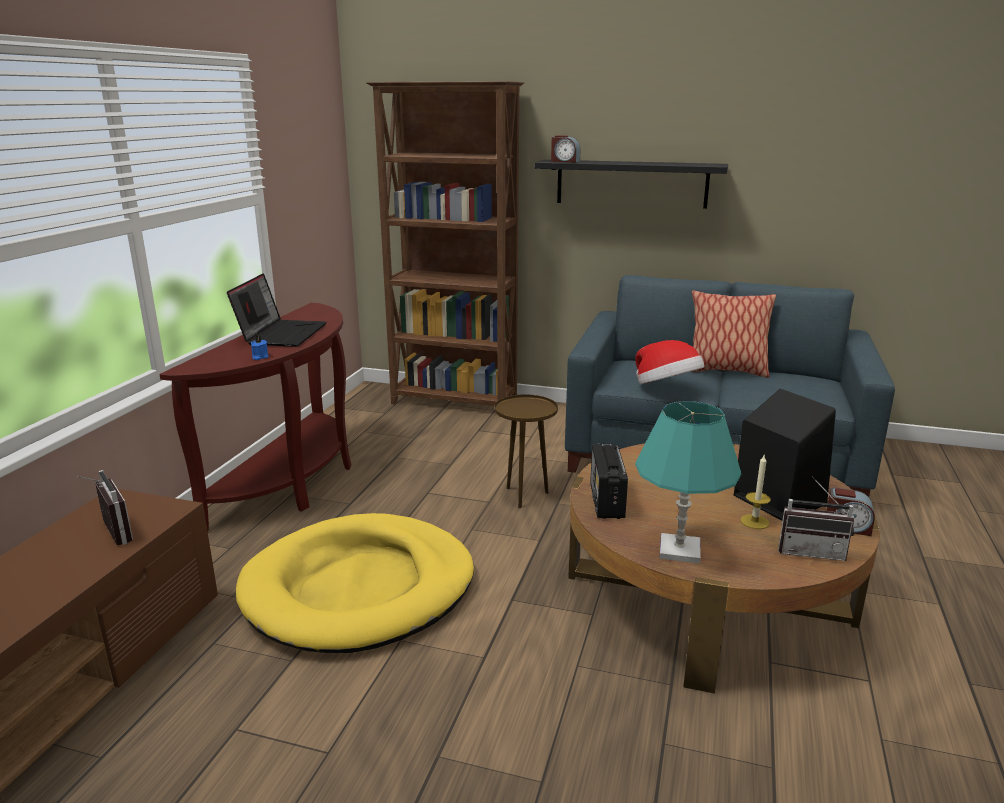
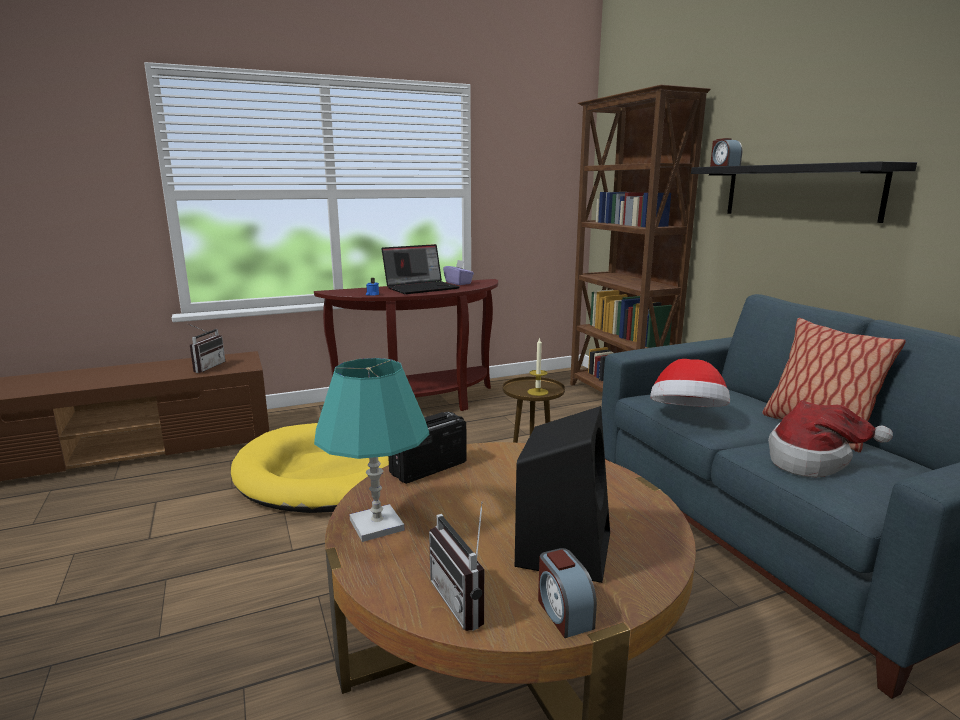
camera: 50 degrees right, 5 degrees down
candle [740,455,771,529] -> candle moved to [528,337,548,396]
none -> purple tissue box [443,260,474,285]
none -> hat [768,400,893,478]

